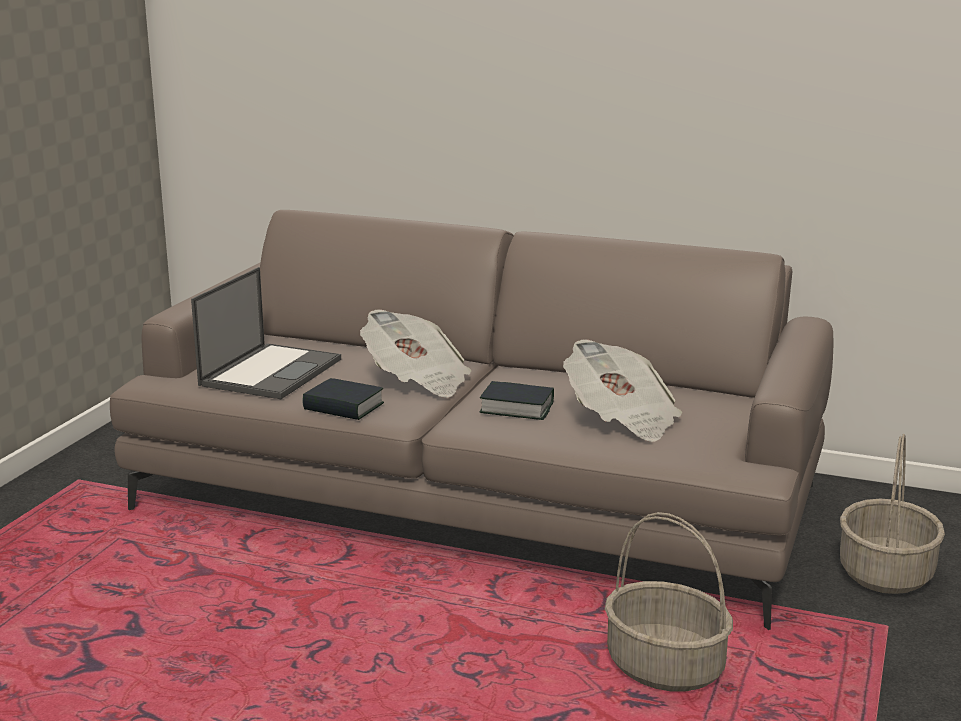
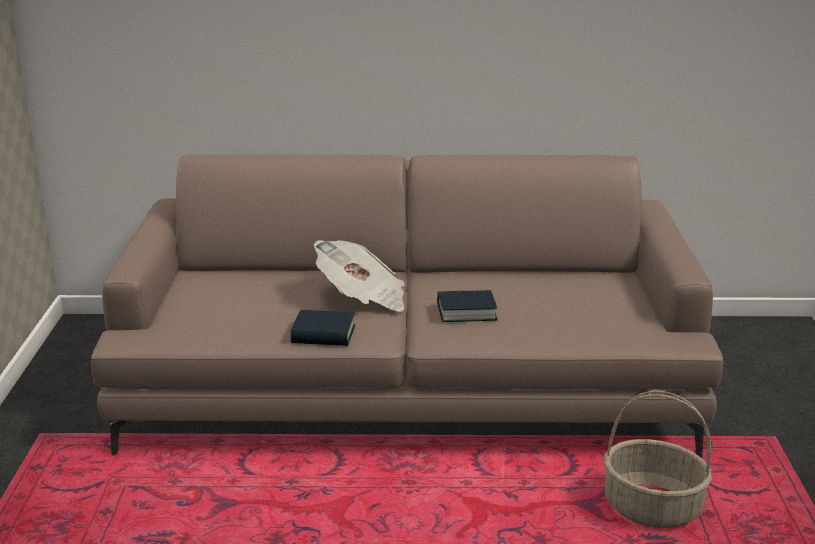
camera: 20 degrees left, 5 degrees up
laptop [191,267,341,399] -> none
newspaper [563,339,682,442] -> none
basket [840,434,945,594] -> none

